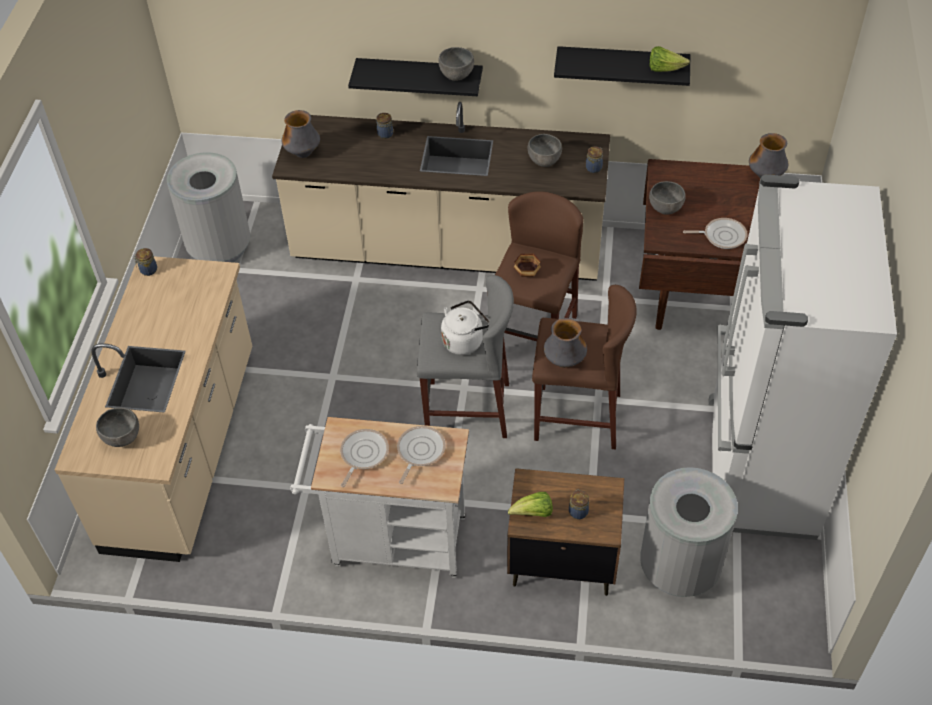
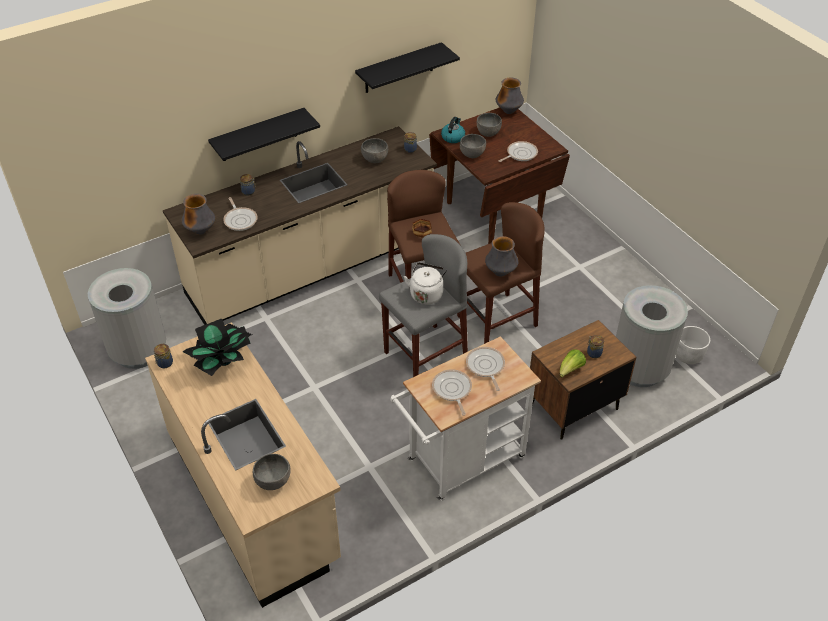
camera: 40 degrees left, 5 degrees down
grey bowl [439,47,474,81] -> grey bowl moved to [477,113,502,137]
lettuce [649,46,690,72] -> none
white fridge [709,174,897,540] -> none
none -> potted plant [183,319,252,376]
none -> frying pan [223,197,258,231]
none -> kettle [441,117,465,143]
none -> white planter [676,326,710,364]

